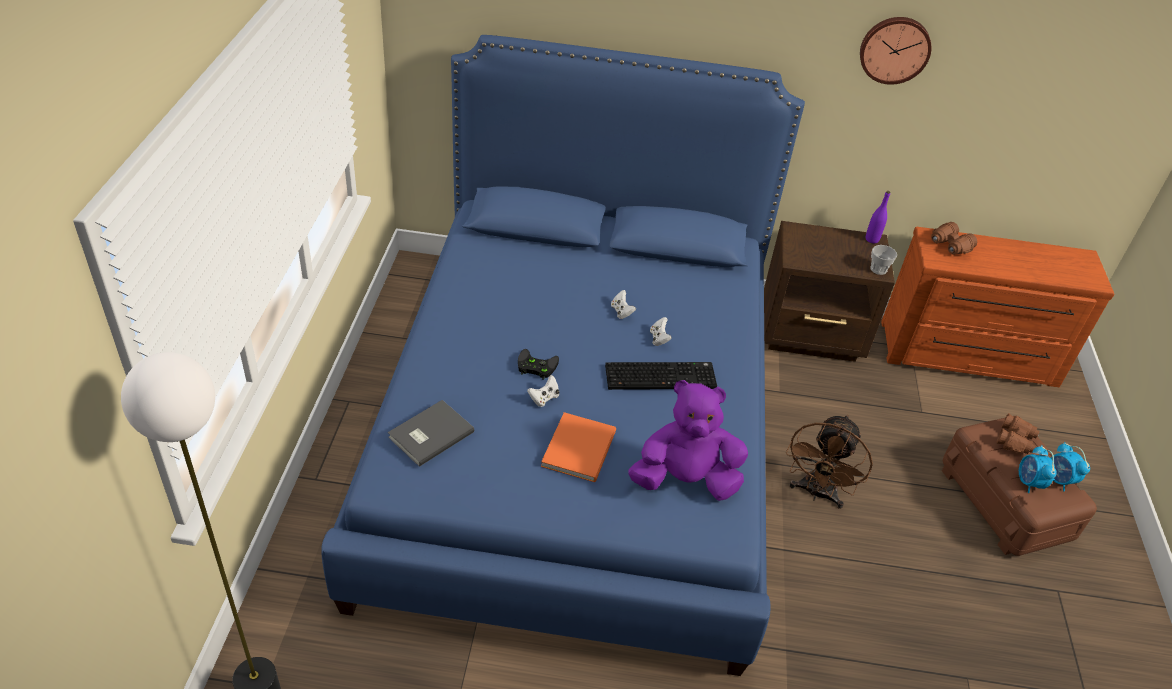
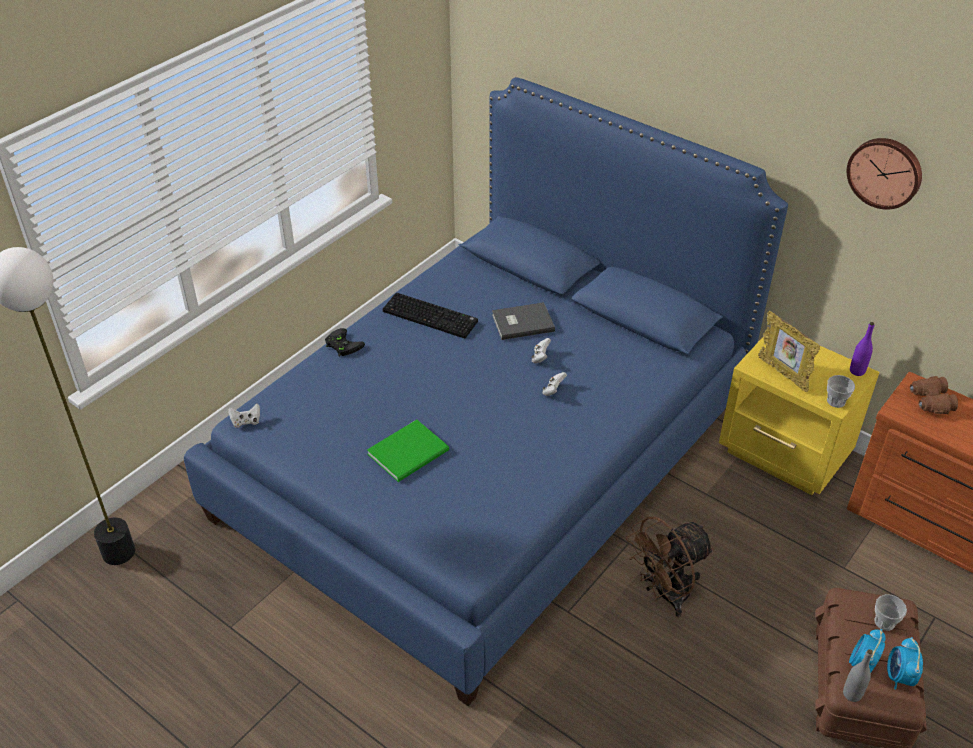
camera: 35 degrees right, 0 degrees up
grey book [388,400,474,467] -> grey book moved to [492,302,555,340]
black game controller [518,349,559,380] -> black game controller moved to [325,328,365,357]
white game controller [527,375,560,407] -> white game controller moved to [228,404,260,428]
orange book [541,412,616,482] -> green book [367,420,449,482]
keyboard [605,362,717,390] -> keyboard moved to [383,293,478,339]
purple plush toy [628,380,748,501] -> none
brown nightstand [764,221,895,362] -> yellow nightstand [719,333,879,495]
brown binoculars [996,413,1040,454] -> cup [874,594,907,631]
none -> picture frame [758,311,820,392]
none -> grey bottle [843,649,873,702]

